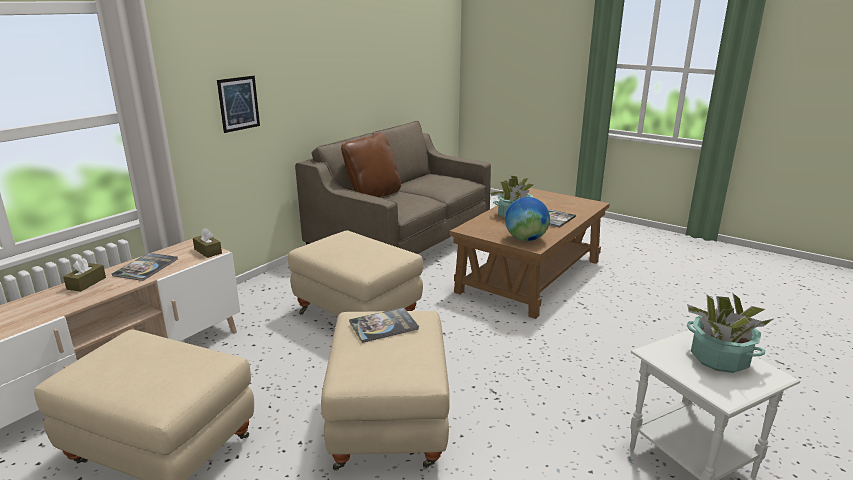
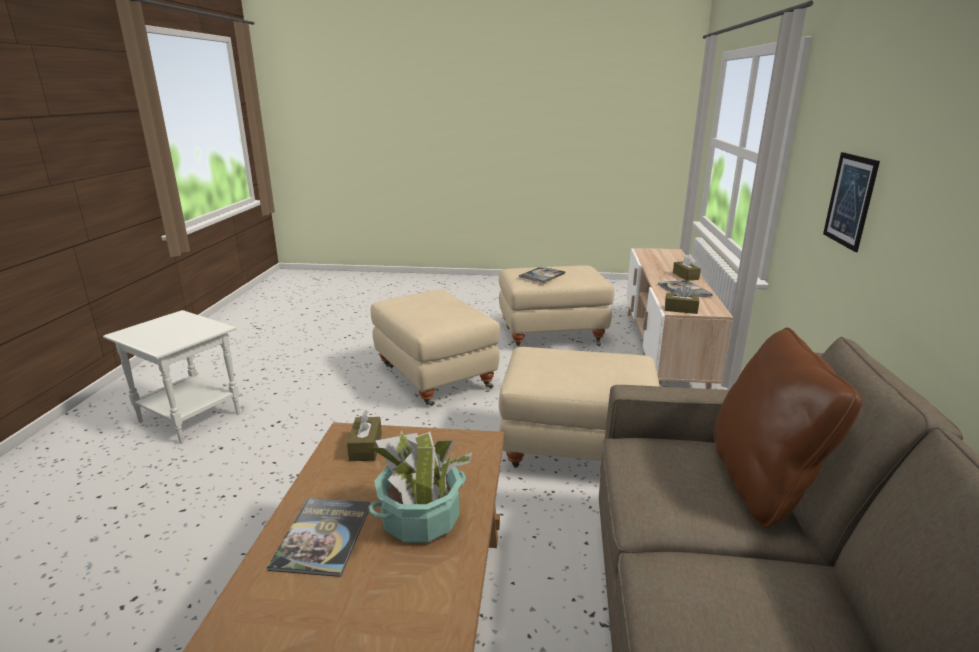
camera: 150 degrees right, 0 degrees up
book [349,307,419,343] -> book moved to [519,267,565,283]
globe [505,197,550,241] -> brown tissue box [347,410,382,461]
potted plant [687,293,775,373] -> none

